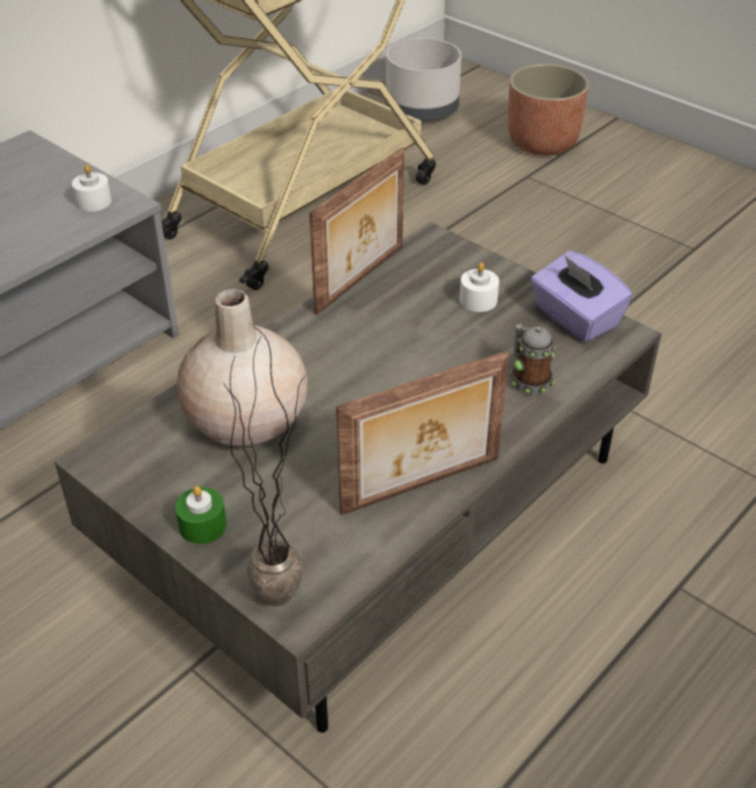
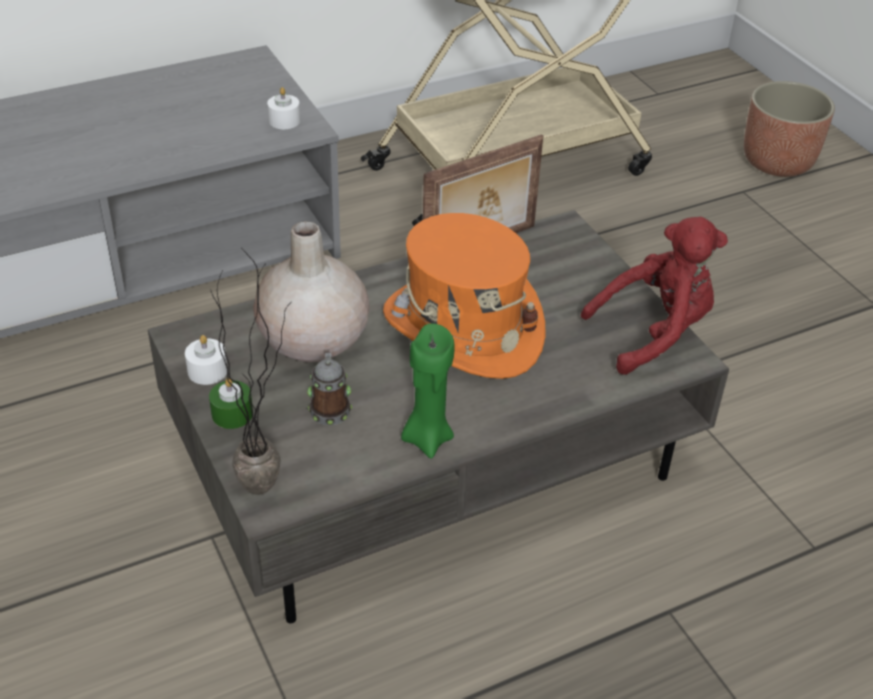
camera: 20 degrees right, 0 degrees up
picture frame [336,351,509,515] -> green candle [401,324,454,458]
grey planter [386,38,462,121] -> none
white candle [460,263,499,312] -> white candle moved to [185,335,227,385]
mug [510,324,555,395] -> mug moved to [307,353,352,426]
purple tissue box [531,251,633,342] -> red plush toy [581,217,728,375]
none -> orange hat [383,213,545,379]

